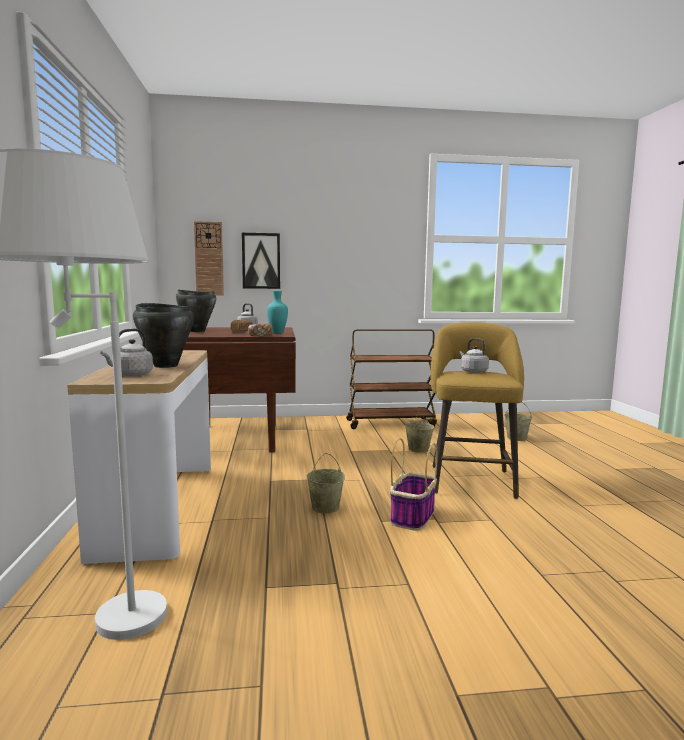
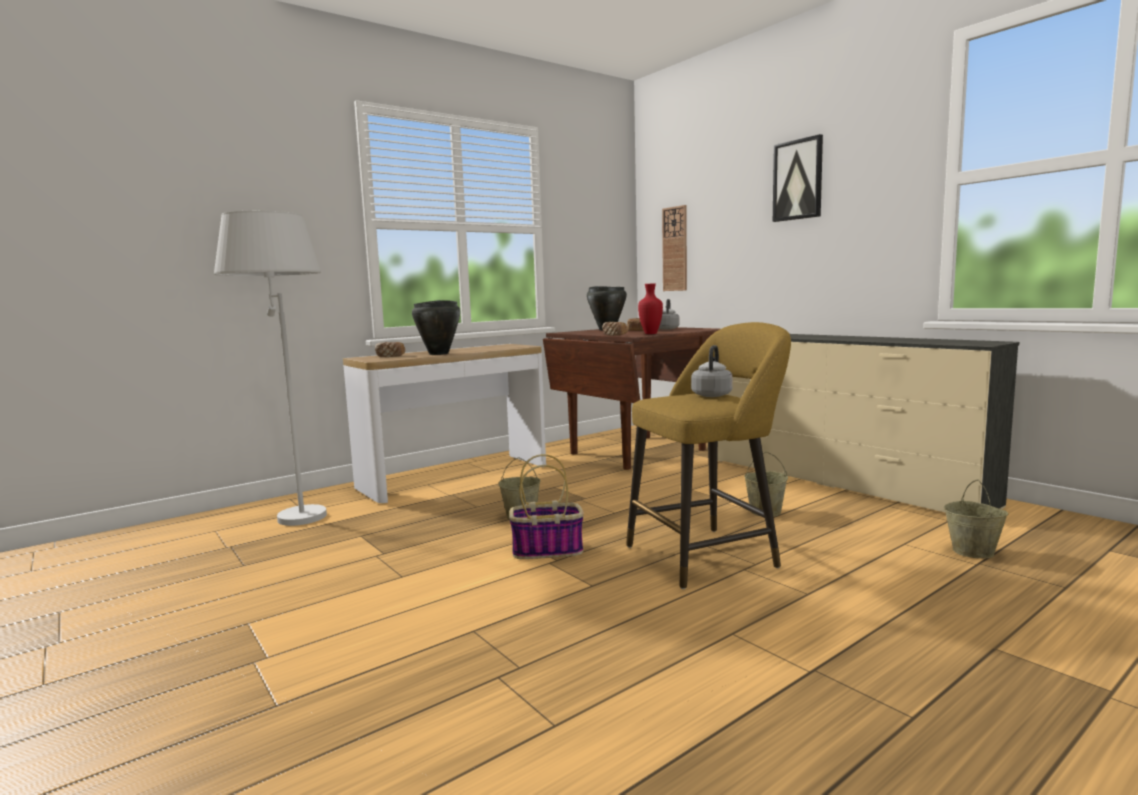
camera: 60 degrees right, 0 degrees up
grey kettle [100,328,153,376] -> bread [375,342,405,357]
picture [242,233,280,289] -> picture moved to [773,134,823,222]
turquoise vase [267,291,288,334] -> red vase [638,284,663,334]
brown cart [346,329,437,429] -> beige dresser [717,334,1019,513]

